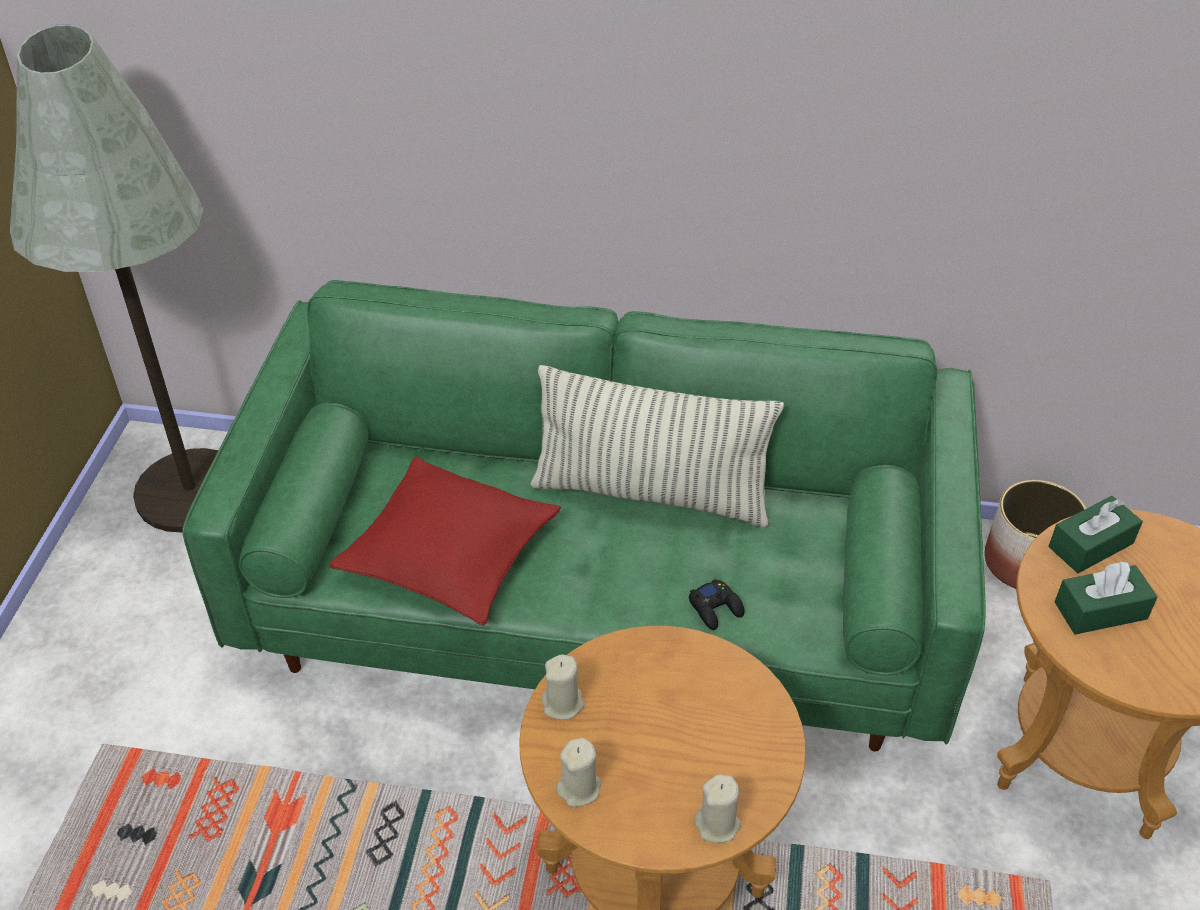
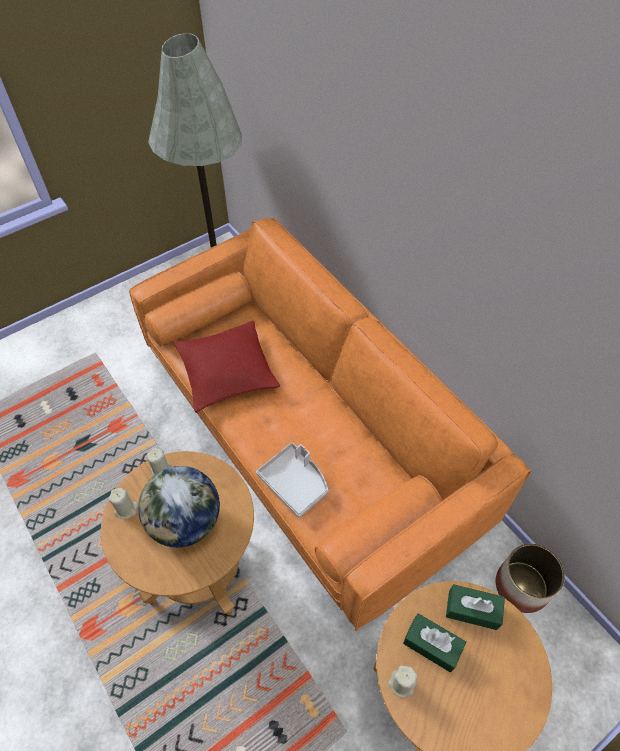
camera: 45 degrees right, 10 degrees up
green sofa [183,280,986,752] -> orange sofa [129,218,532,631]
pillow [530,365,784,528] -> none
black game controller [689,579,745,630] -> grey tray [256,443,328,518]
beige candle [694,774,741,843] -> beige candle moved to [388,666,417,698]
none -> globe [138,466,220,548]

